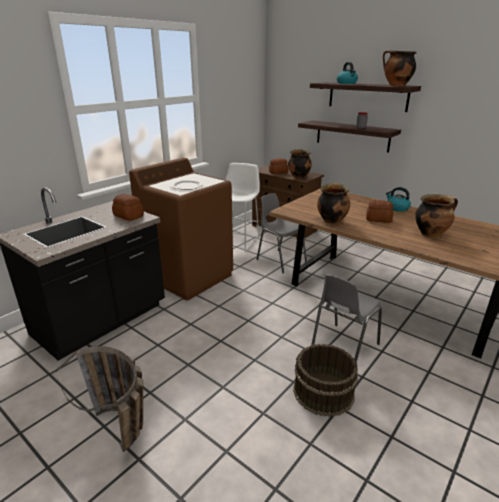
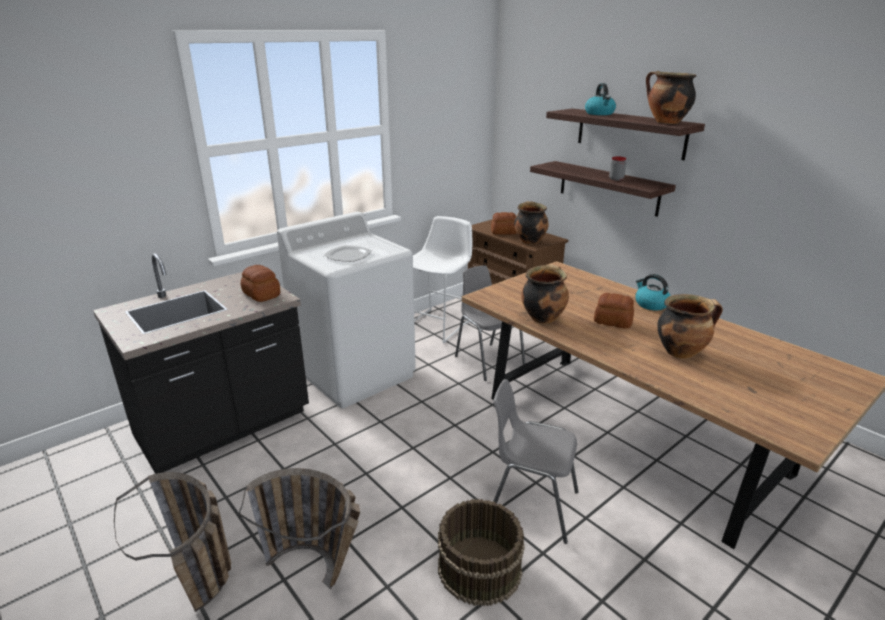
camera: 10 degrees right, 0 degrees up
brown washing machine [129,158,233,300] -> white washing machine [277,212,416,409]
grey chair [311,274,382,363] -> grey chair turned 60 degrees clockwise [493,379,578,544]
none -> basket [239,468,360,589]

